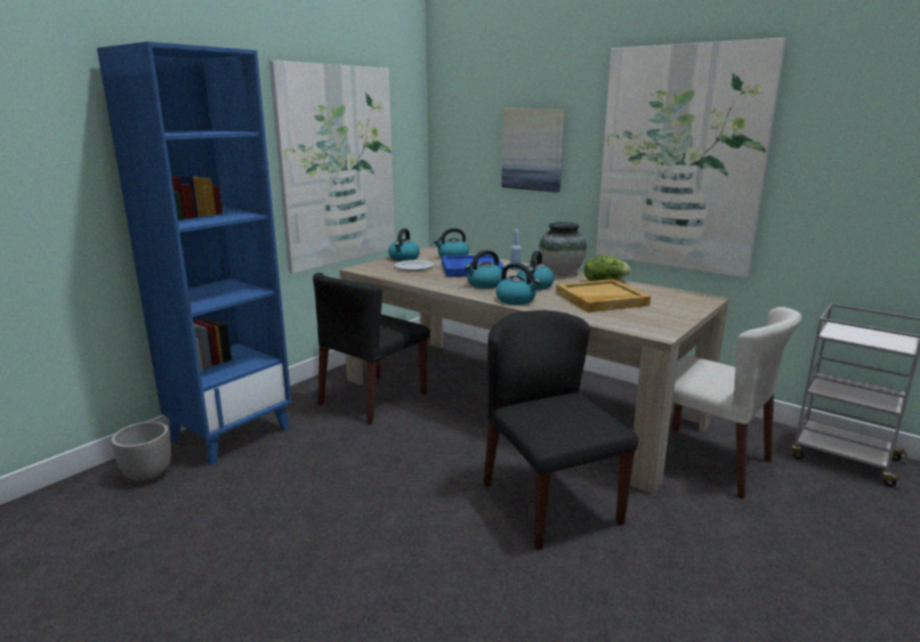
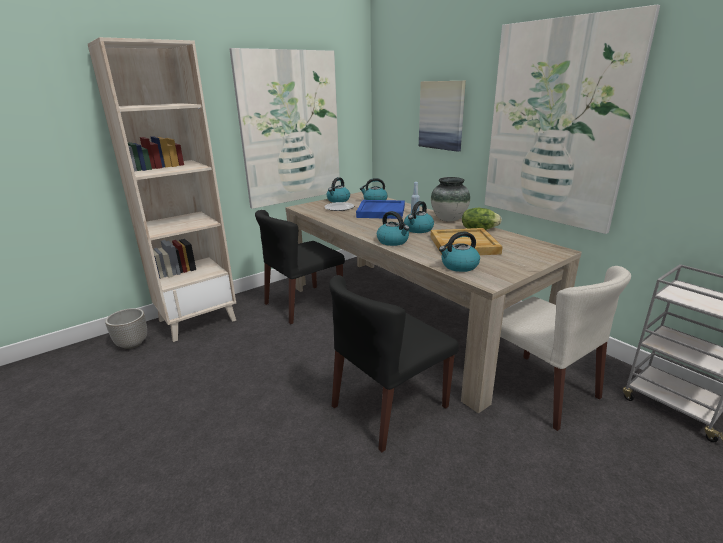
camera: 15 degrees right, 5 degrees up
blue bookcase [97,42,292,465] -> beige bookcase [88,37,236,342]
kettle [465,250,502,289] -> kettle moved to [439,232,480,272]
black chair [483,310,638,550] -> black chair turned 120 degrees counterclockwise [329,275,459,452]

